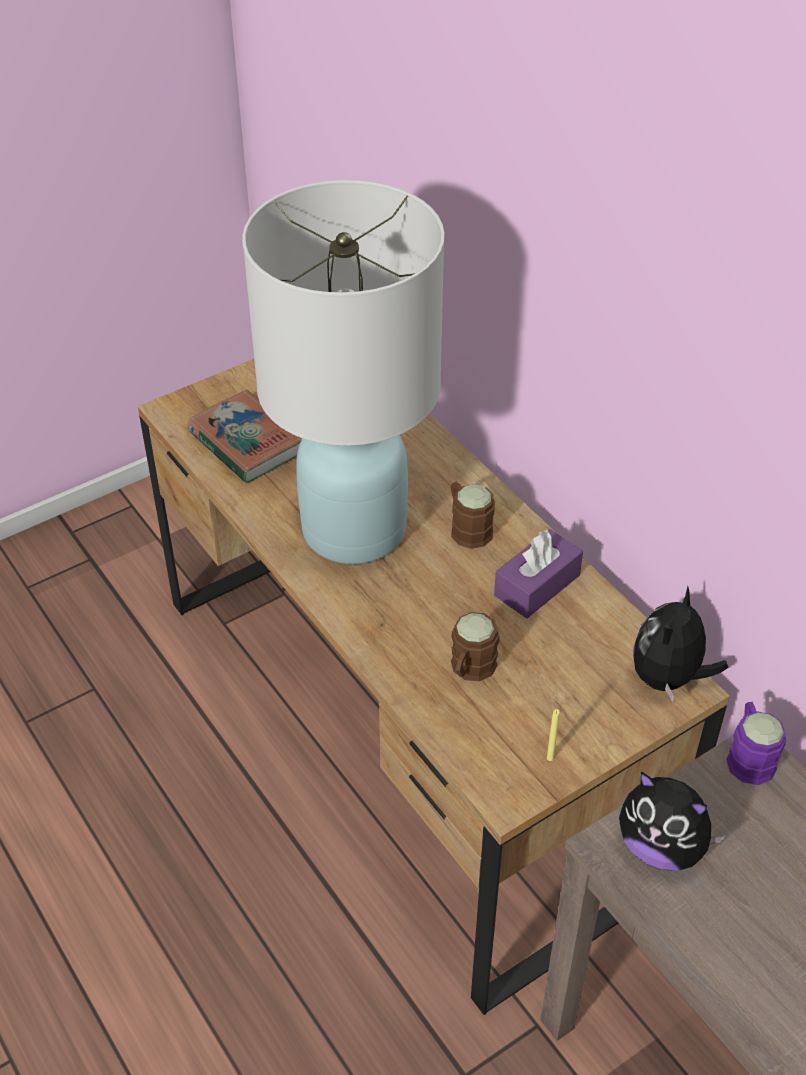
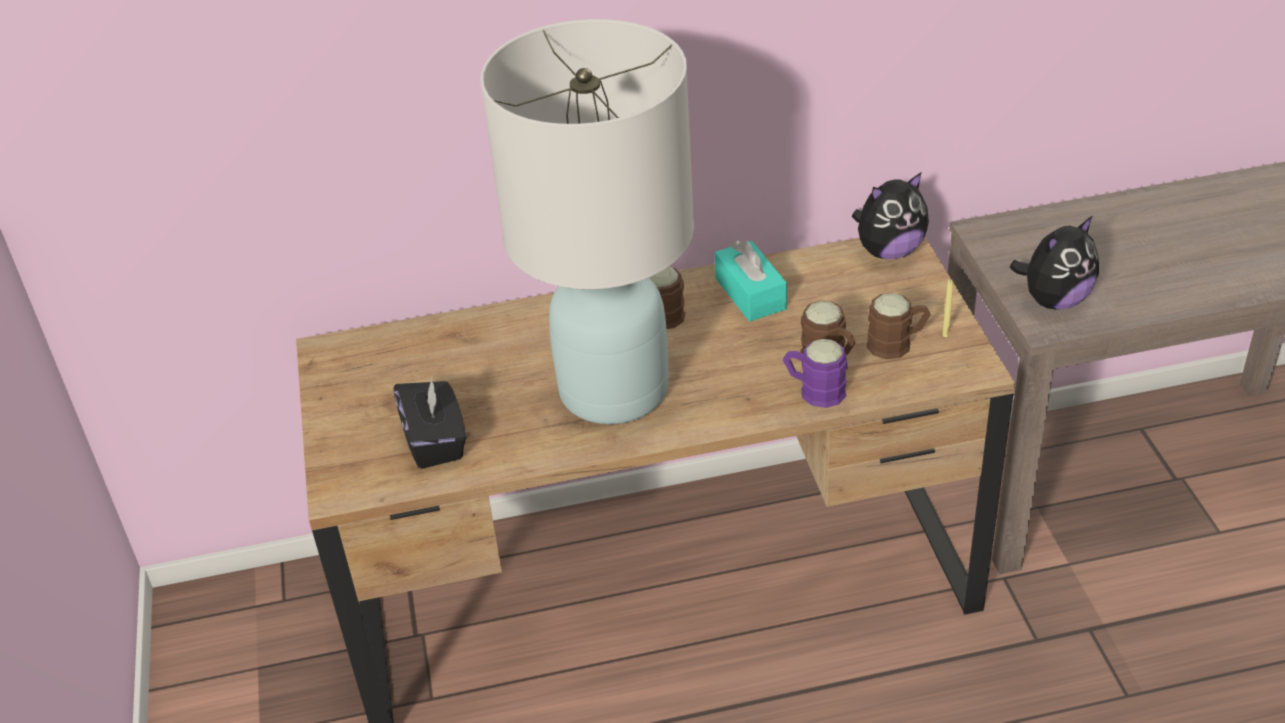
camera: 65 degrees left, 5 degrees down
book [187,390,302,483] -> black tissue box [394,378,466,469]
purple tissue box [494,529,583,618] -> turquoise tissue box [715,240,787,321]
plush toy [633,586,729,702] -> plush toy turned 75 degrees counterclockwise [852,172,929,259]
purple mug [726,702,786,785] -> purple mug moved to [783,339,848,408]
none -> brown mug [866,293,931,359]

